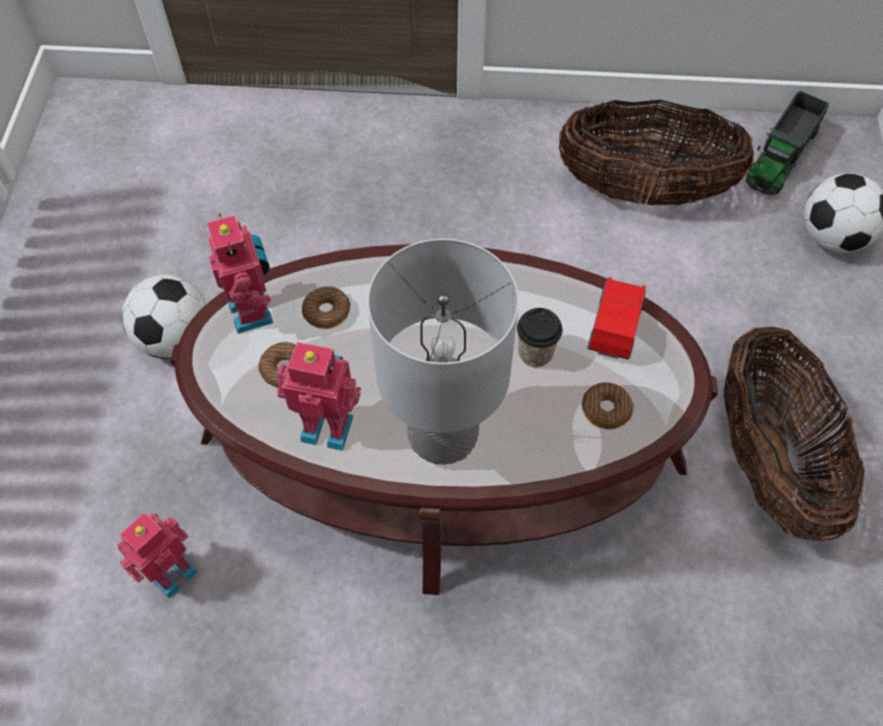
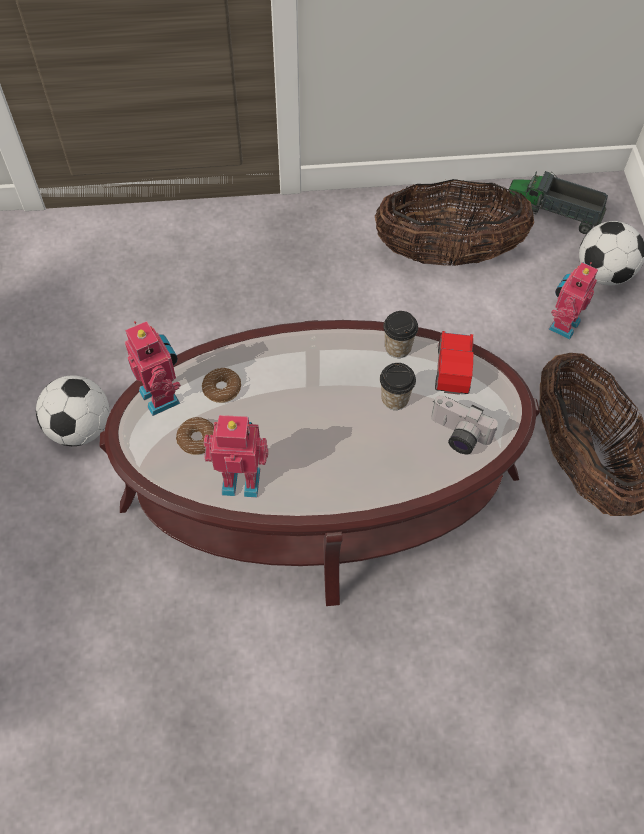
camera: 10 degrees left, 0 degrees up
toy robot [116,512,198,599] -> toy robot moved to [549,262,598,340]
grey table lamp [367,239,519,465] -> none
donut [582,382,634,430] -> camera [431,395,498,454]
toy truck [745,91,829,195] -> toy truck turned 90 degrees clockwise [507,171,608,234]
none -> cup [383,311,418,358]

